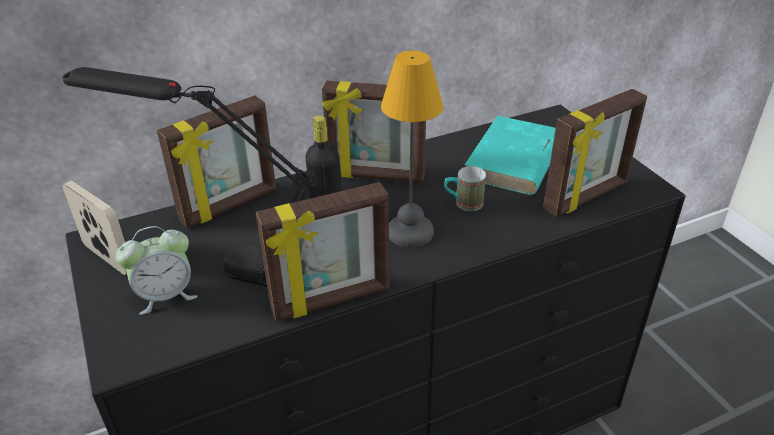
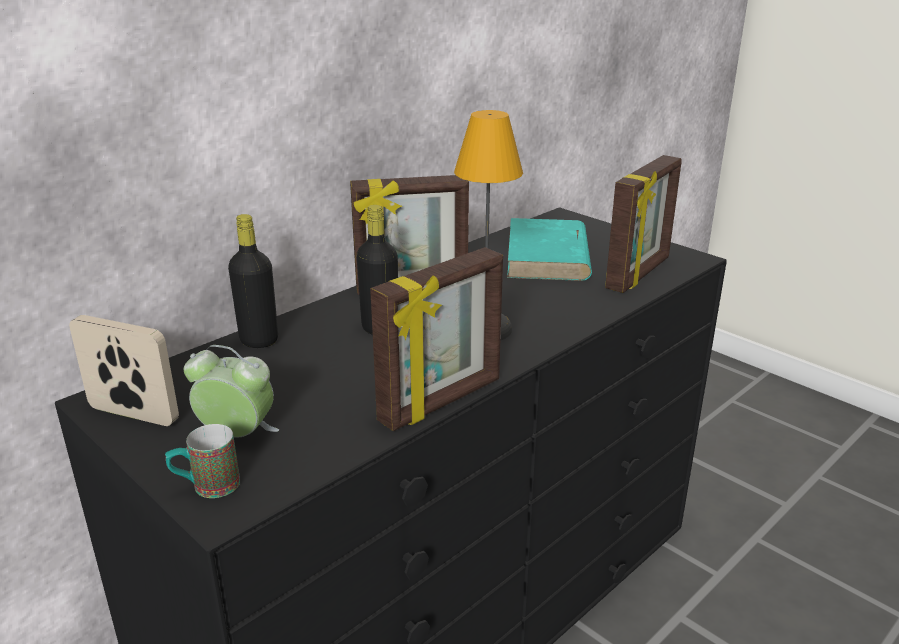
camera: 20 degrees left, 10 degrees down
black table lamp [63,67,316,287] -> none
alarm clock [116,226,198,315] -> alarm clock turned 120 degrees counterclockwise [184,345,279,438]
picture frame [157,96,276,228] -> black bottle [228,214,278,348]
mug [444,166,486,211] -> mug moved to [165,424,240,498]

